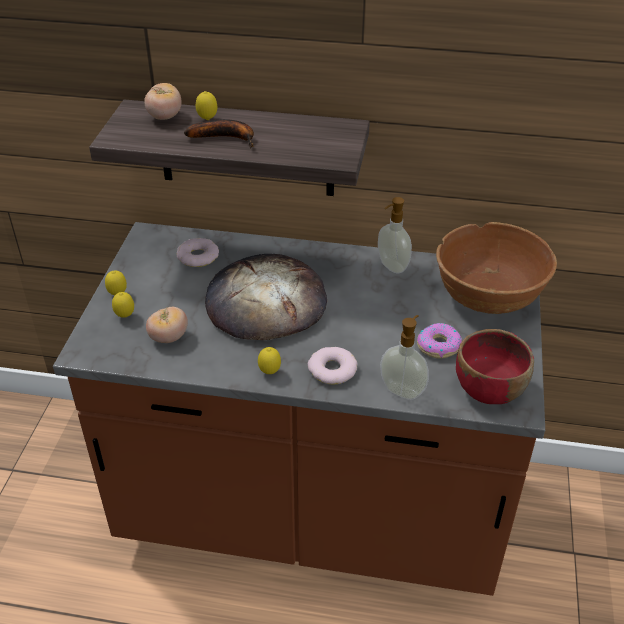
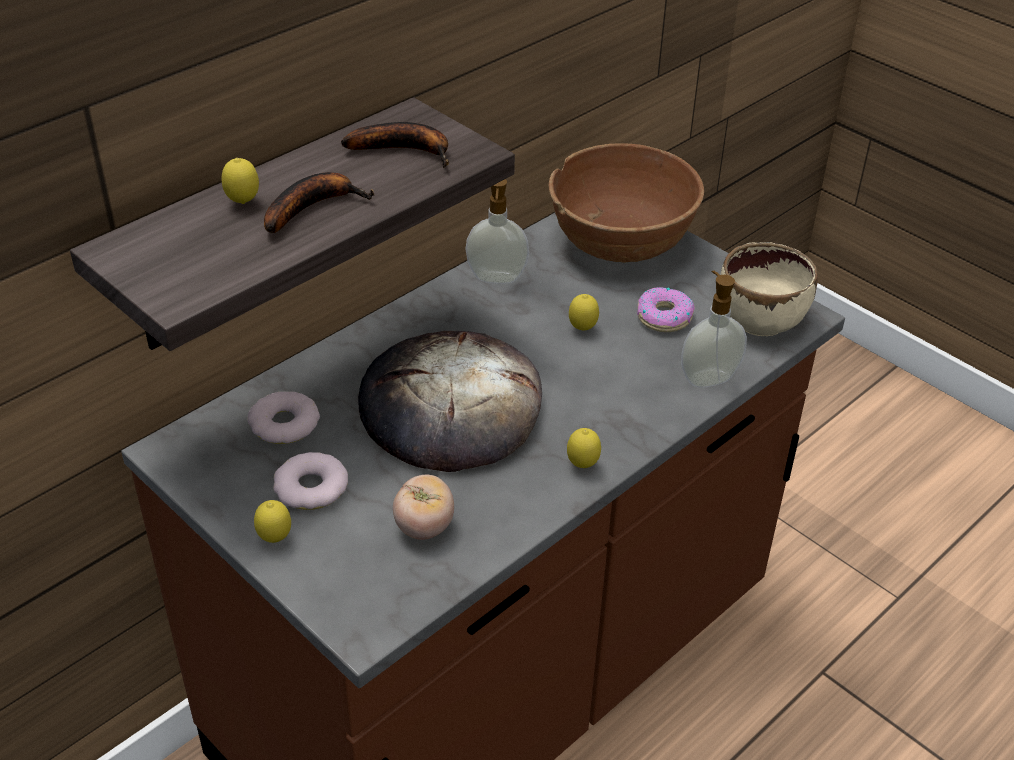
camera: 55 degrees left, 0 degrees up
lemon [112,292,134,318] -> lemon moved to [569,294,599,330]
tomato [144,83,181,120] -> none
donut [308,347,358,384] -> donut moved to [273,452,348,510]
red bowl [456,329,534,404] -> beige bowl [720,242,818,336]
none -> banana [341,122,449,168]

